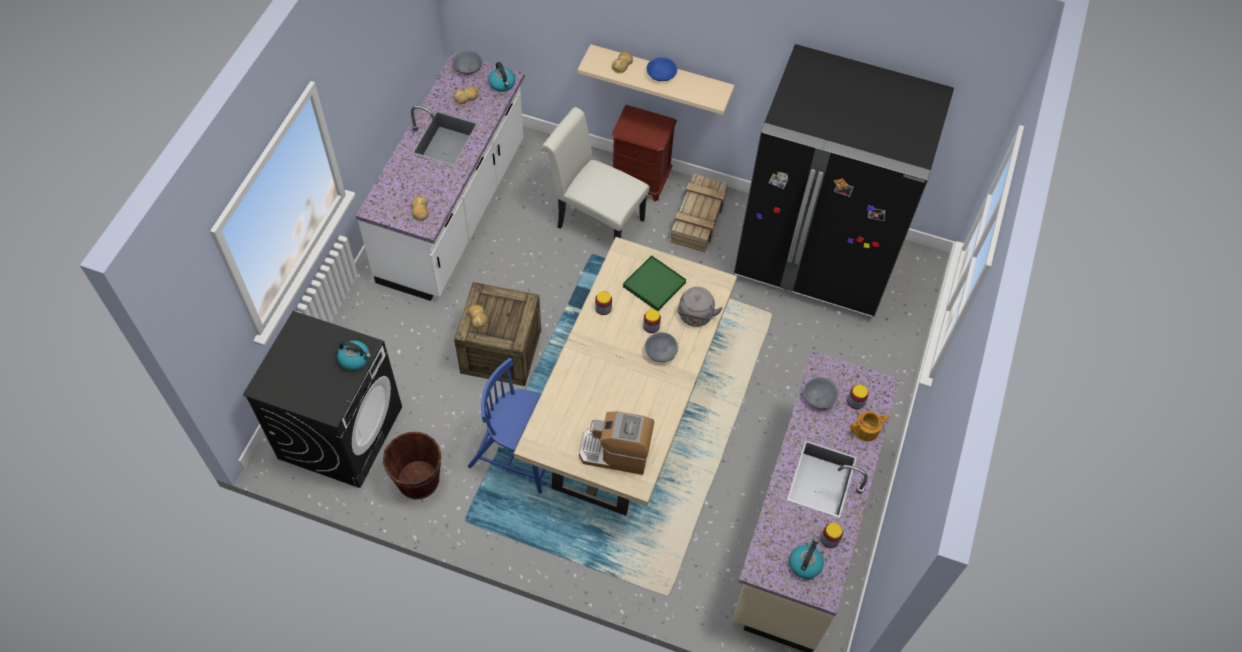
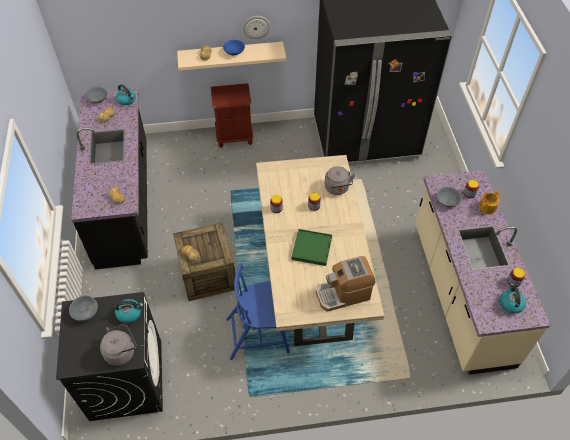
camera: 25 degrees left, 5 degrees down
white counter [356,53,525,301] -> black counter [71,89,148,270]
brown bucket [383,432,441,499] -> none
white chair [542,107,650,239] -> none
green tray [623,255,686,311] -> green tray moved to [292,229,332,266]
grey bowl [645,332,678,362] -> grey bowl moved to [69,296,98,321]
crate [671,174,728,252] -> none
none -> grey kettle [100,324,137,366]
none -> wall clock [242,16,271,39]

